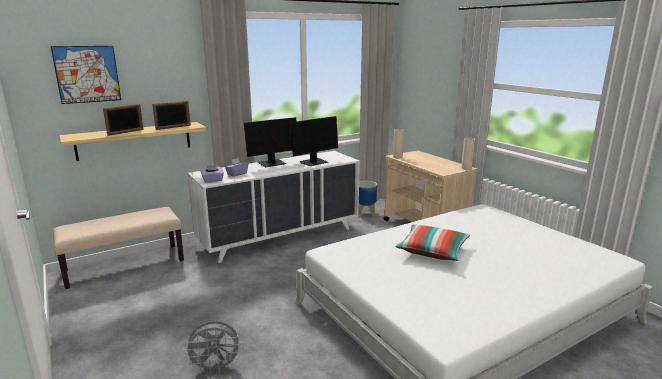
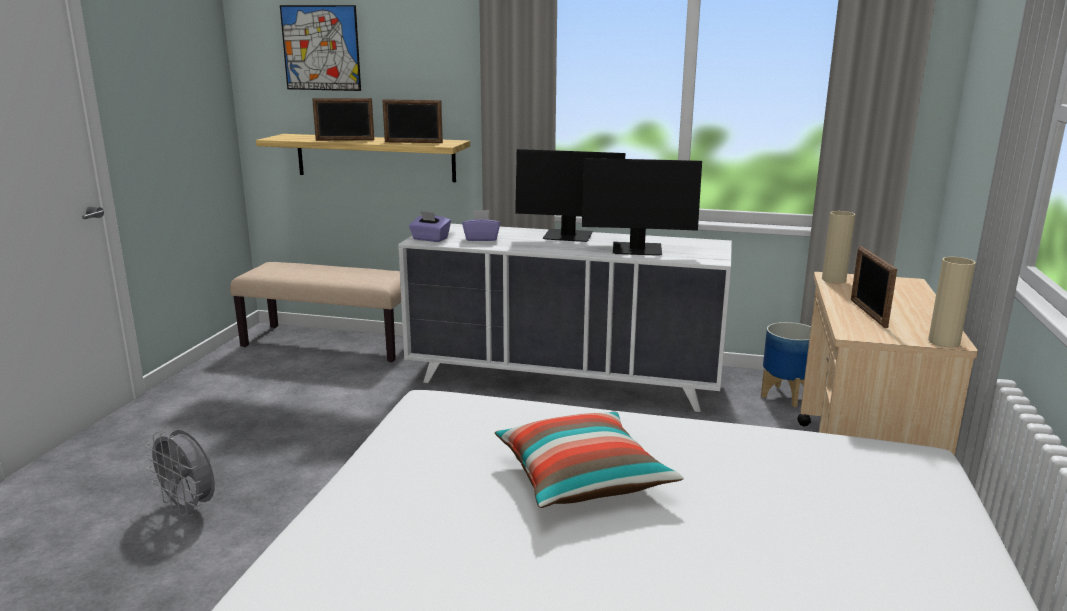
camera: 45 degrees right, 0 degrees up
none -> picture frame [851,246,897,328]

